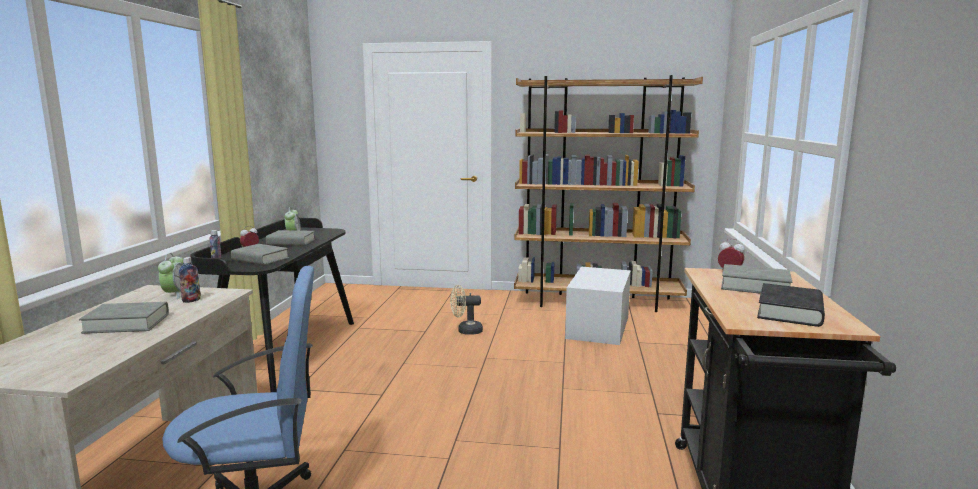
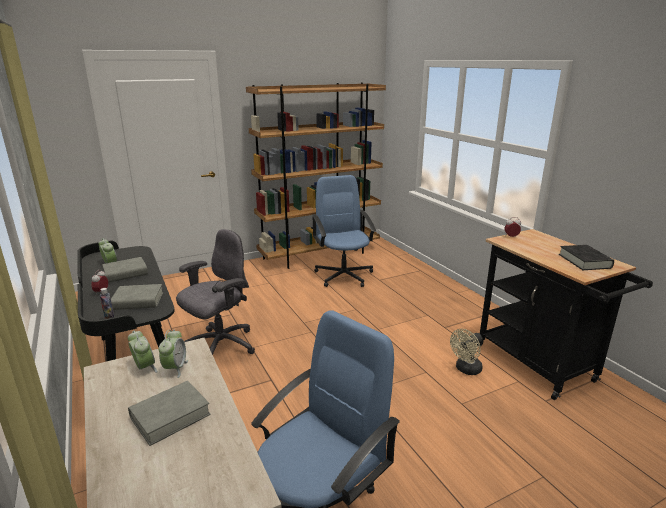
camera: 35 degrees left, 10 degrees up
bottle [179,257,201,303] -> alarm clock [158,329,188,378]
beige fan [450,285,483,335] -> beige fan moved to [450,329,483,375]
white storage box [565,267,631,345] -> blue office chair [312,175,376,287]
grey book [721,264,792,294] -> none
none -> grey office chair [176,229,255,355]

